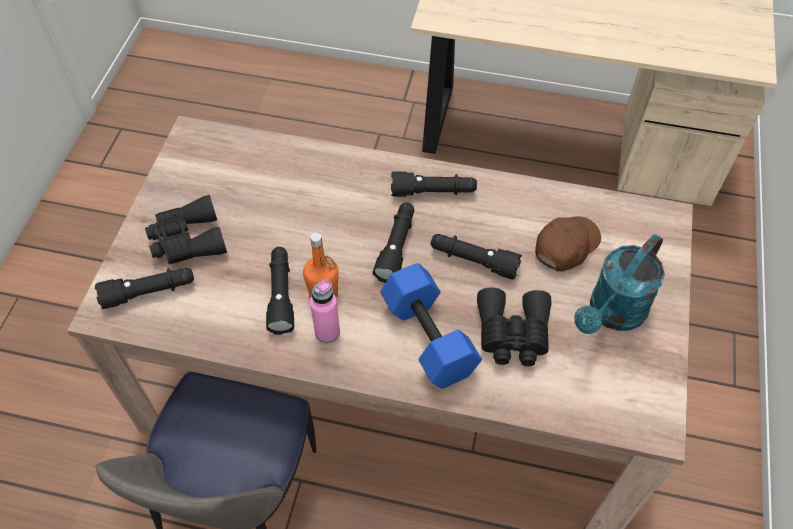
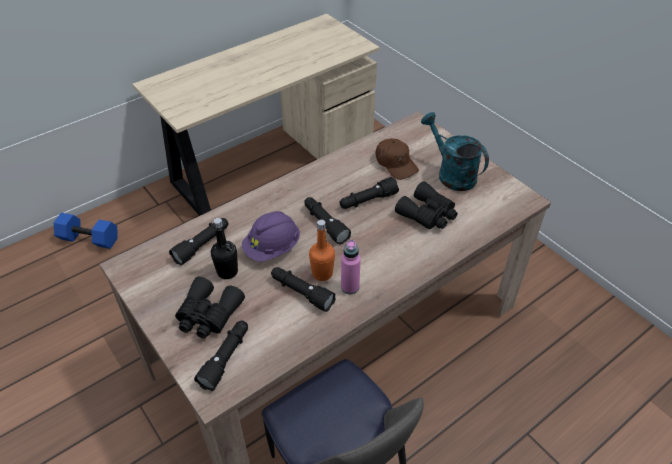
camera: 50 degrees left, 10 degrees down
blue dumbbell [380,263,482,389] -> blue dumbbell moved to [54,213,117,249]
black flashlight [391,172,477,197] -> black flashlight moved to [169,218,229,266]
brown cap [535,216,601,271] -> brown cap turned 150 degrees clockwise [376,138,419,180]
turquoise watering can [574,234,665,334] -> turquoise watering can turned 150 degrees clockwise [421,112,489,191]
none -> black bottle [211,218,238,279]
none -> purple hard hat [242,211,300,262]

